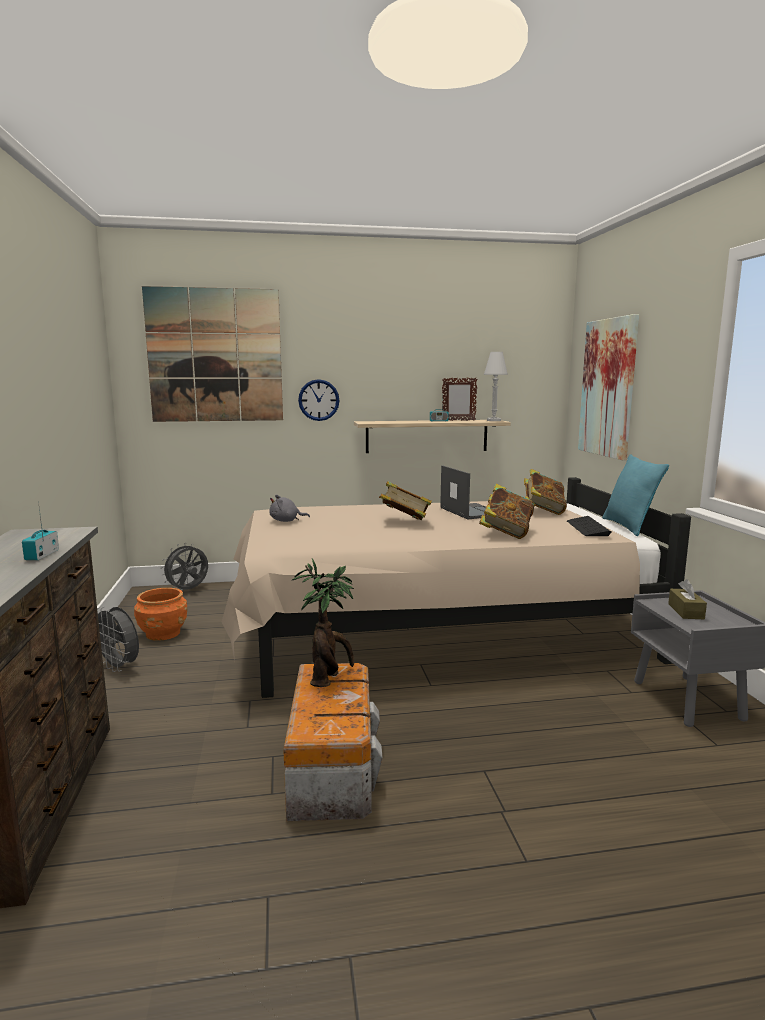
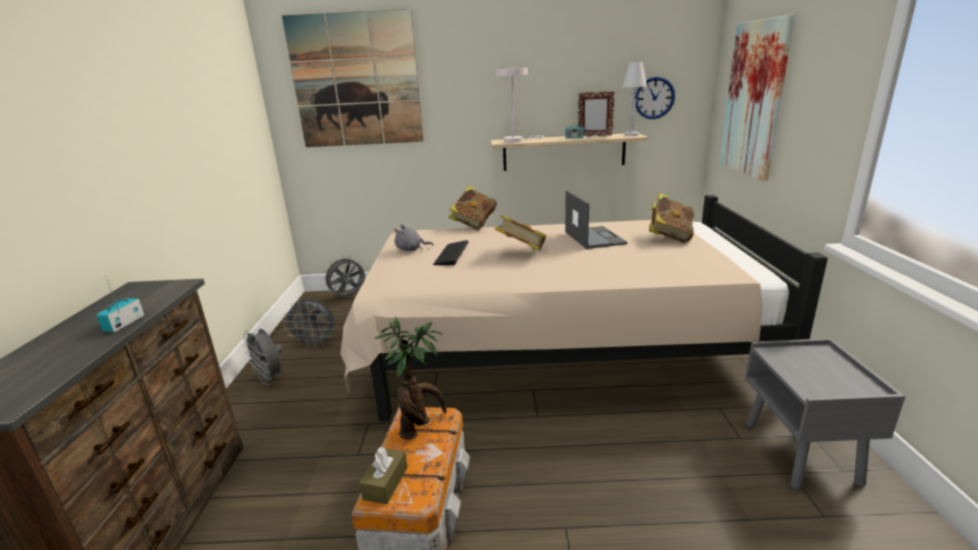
camera: 10 degrees right, 10 degrees up
orange planter [134,588,187,641] -> grey fan [283,299,335,347]
wall clock [298,379,340,421] -> wall clock moved to [635,77,675,119]
book [479,484,534,539] -> book moved to [449,186,497,230]
keyboard [567,516,611,536] -> keyboard moved to [433,240,469,265]
turquoise pillow [602,454,669,536] -> none
brown tissue box [668,579,707,619] -> brown tissue box moved to [359,446,407,504]
none -> white table lamp [495,67,544,143]

